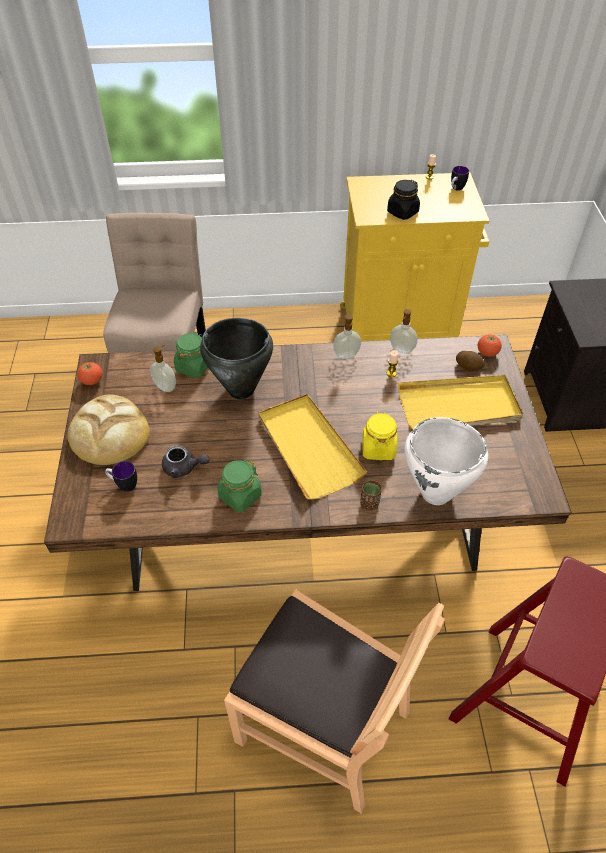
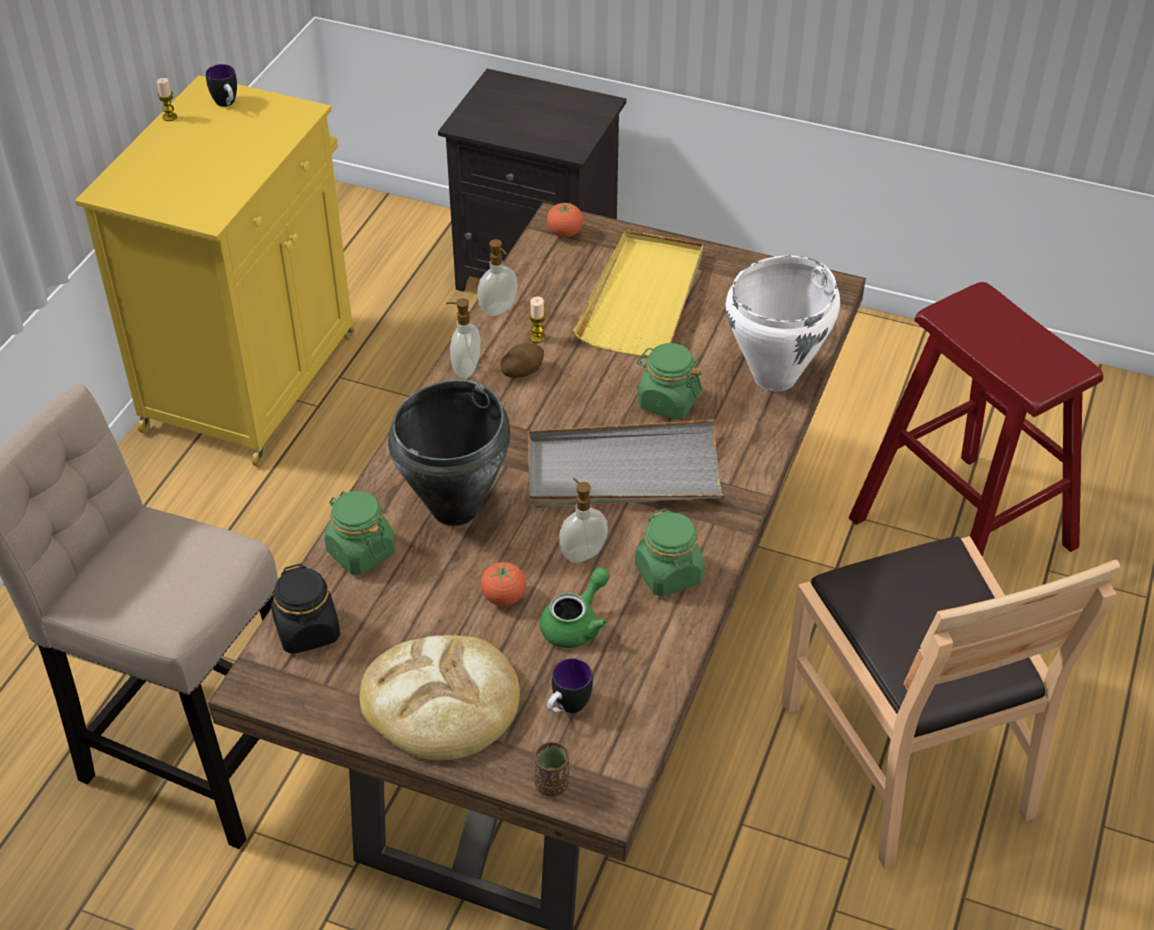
camera: 65 degrees left, 5 degrees down
tomato [77,362,102,385] -> tomato moved to [481,562,526,606]
soap dispenser [150,345,176,392] -> soap dispenser moved to [559,478,608,563]
grey teapot [162,445,209,478] -> green teapot [540,567,610,648]
brown chair [224,589,445,813] -> brown chair turned 105 degrees clockwise [781,536,1120,868]
yellow tray [258,394,367,500] -> grey tray [528,419,725,507]
brown cup [360,480,382,510] -> brown cup moved to [534,742,569,797]
yellow jar [362,412,397,460] -> green jar [637,343,702,420]
black jar [387,180,420,220] -> black jar moved to [271,564,340,654]
potato [456,351,485,371] -> potato moved to [501,343,544,378]

